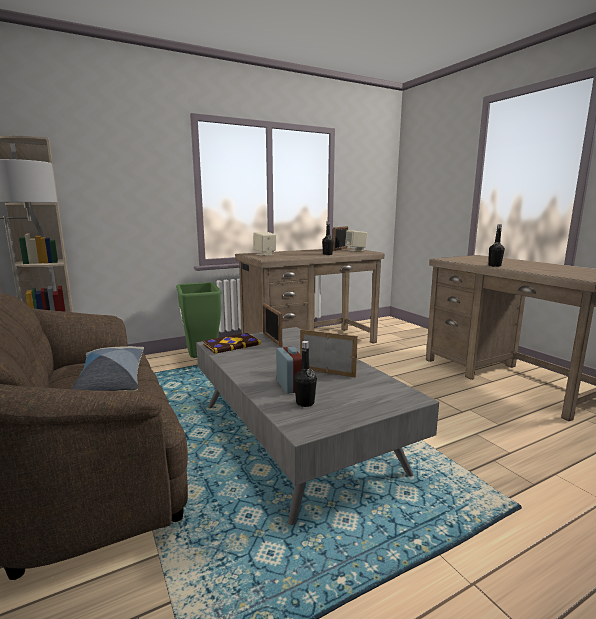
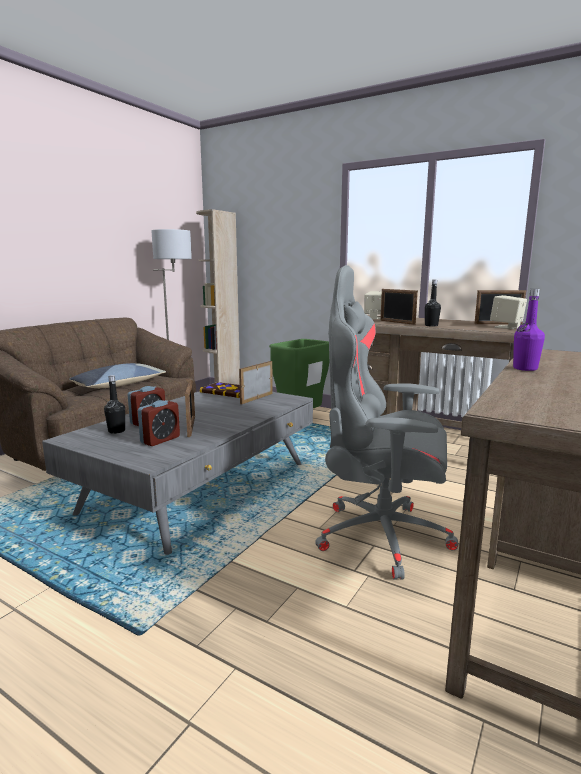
camera: 60 degrees right, 0 degrees up
black bottle [489,225,505,267] -> purple bottle [513,289,545,371]
none -> alarm clock [138,400,180,446]
none -> grey office chair [315,265,458,580]
none -> picture frame [380,289,418,325]

